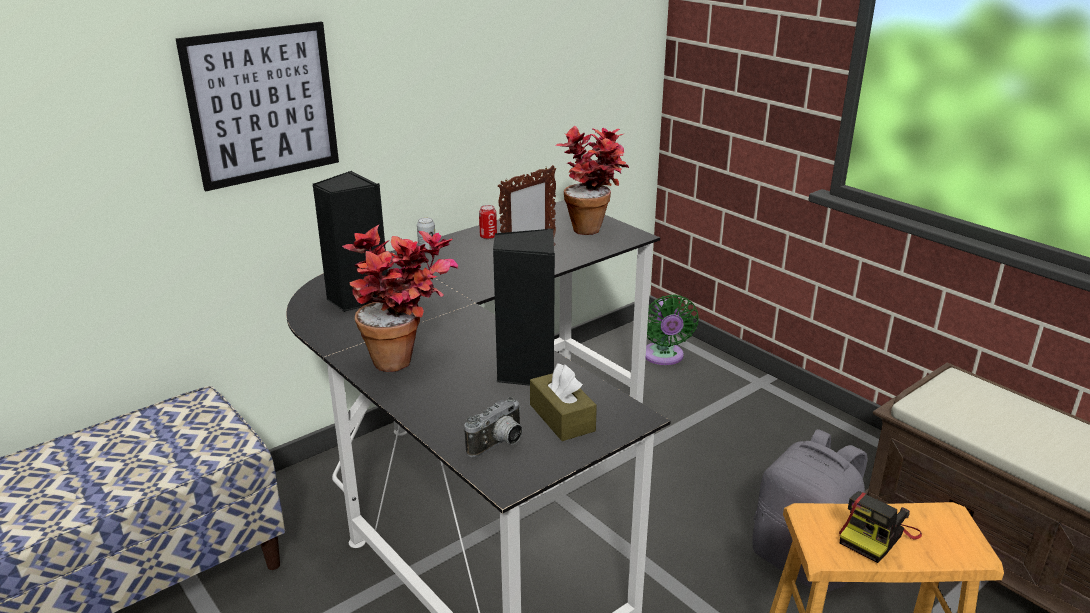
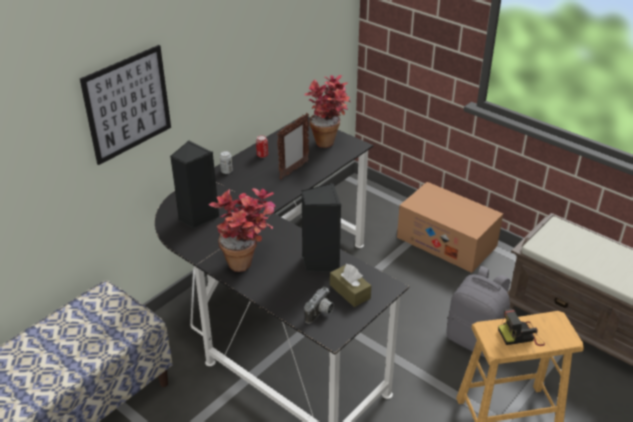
camera: 10 degrees left, 10 degrees up
green fan [646,294,698,365] -> none
camera [839,491,922,563] -> camera turned 45 degrees clockwise [498,309,545,346]
none -> cardboard box [397,182,503,273]

